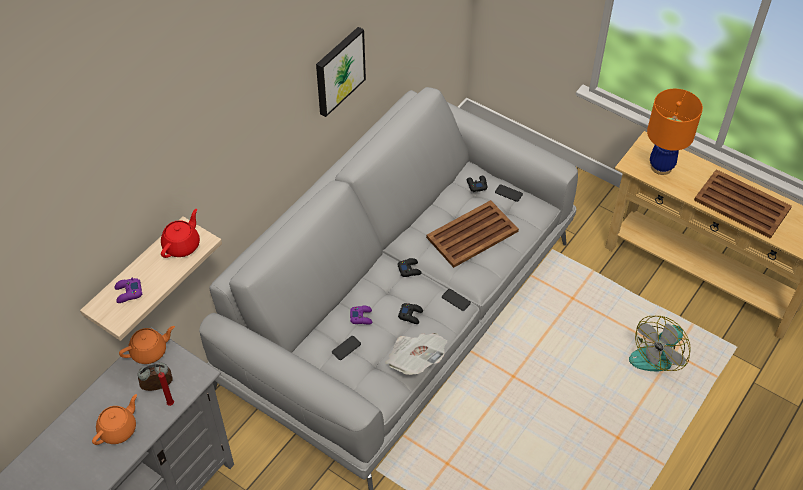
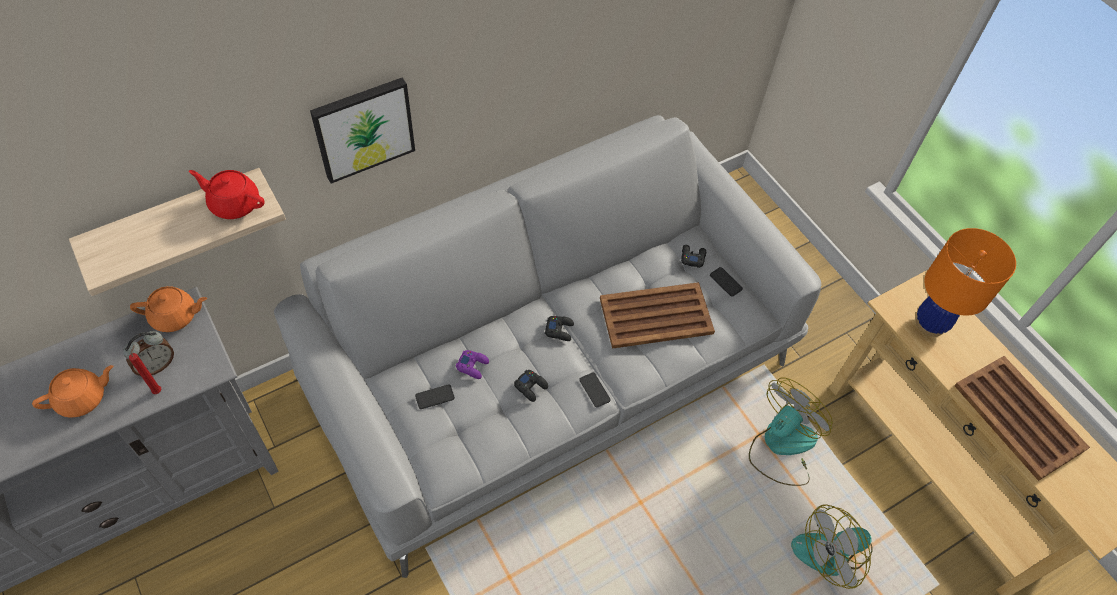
camera: 20 degrees right, 5 degrees up
purple game controller [114,278,143,303] -> none
alarm clock [138,363,173,391] -> alarm clock turned 135 degrees clockwise [123,331,174,376]
red teapot [161,209,200,258] -> red teapot turned 120 degrees counterclockwise [189,170,265,219]
picture [316,27,366,117] -> picture moved to [310,78,415,184]
newspaper [385,333,447,375] -> none
none -> fan [749,378,833,486]

